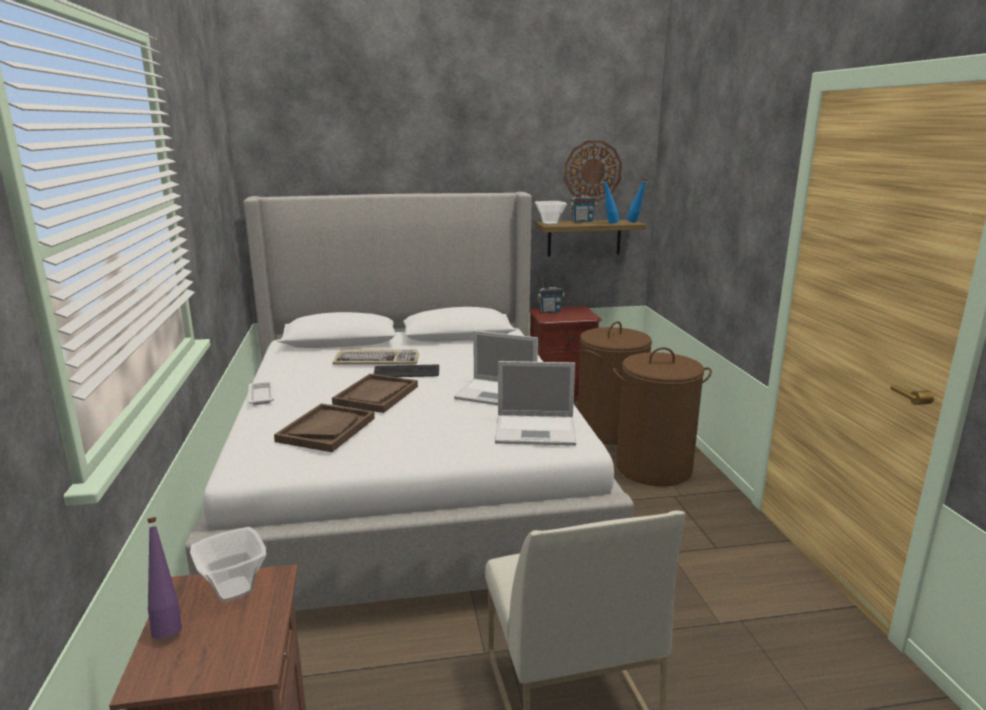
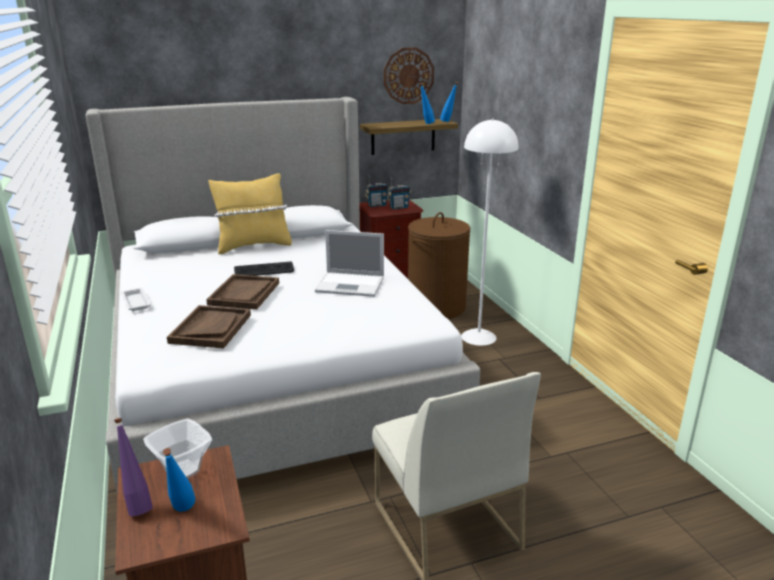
camera: 10 degrees left, 5 degrees up
keyboard [333,349,419,365] -> none
laptop [495,361,576,446] -> none
bowl [535,201,567,225] -> none
radio [569,184,597,223] -> radio moved to [387,176,411,210]
brown laundry basket [613,347,712,486] -> white floor lamp [461,118,518,346]
none -> blue bottle [163,448,195,512]
none -> yellow pillow [208,173,292,254]

